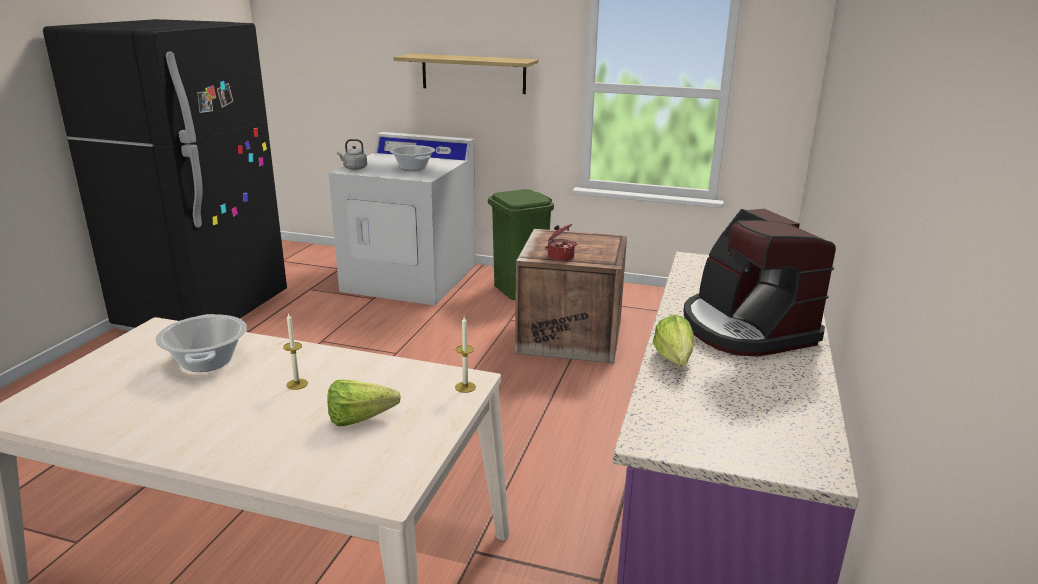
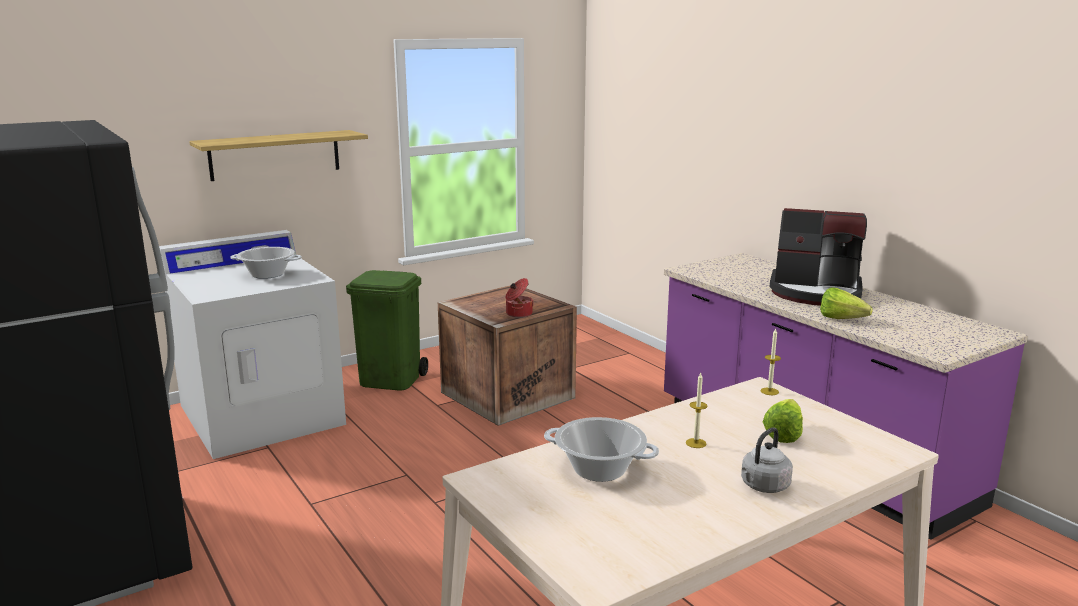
camera: 50 degrees left, 5 degrees down
grey kettle [337,139,367,170] -> grey kettle moved to [741,427,793,493]

